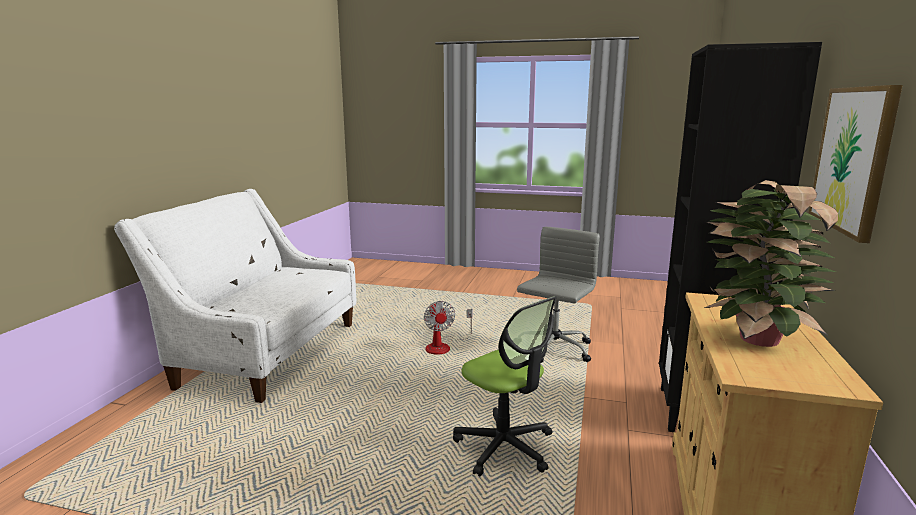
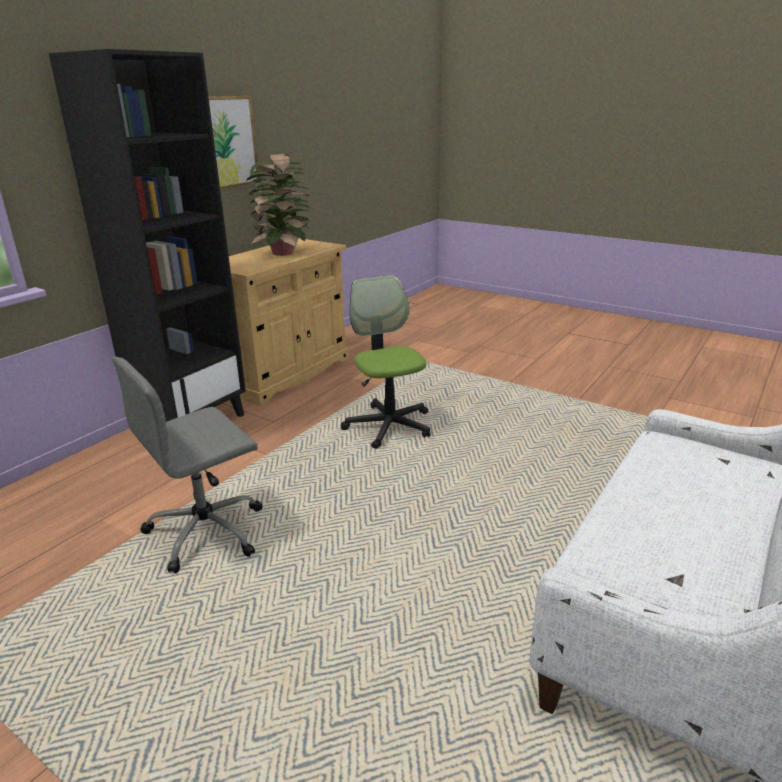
camera: 160 degrees left, 10 degrees up
fan [424,301,473,355] -> none

